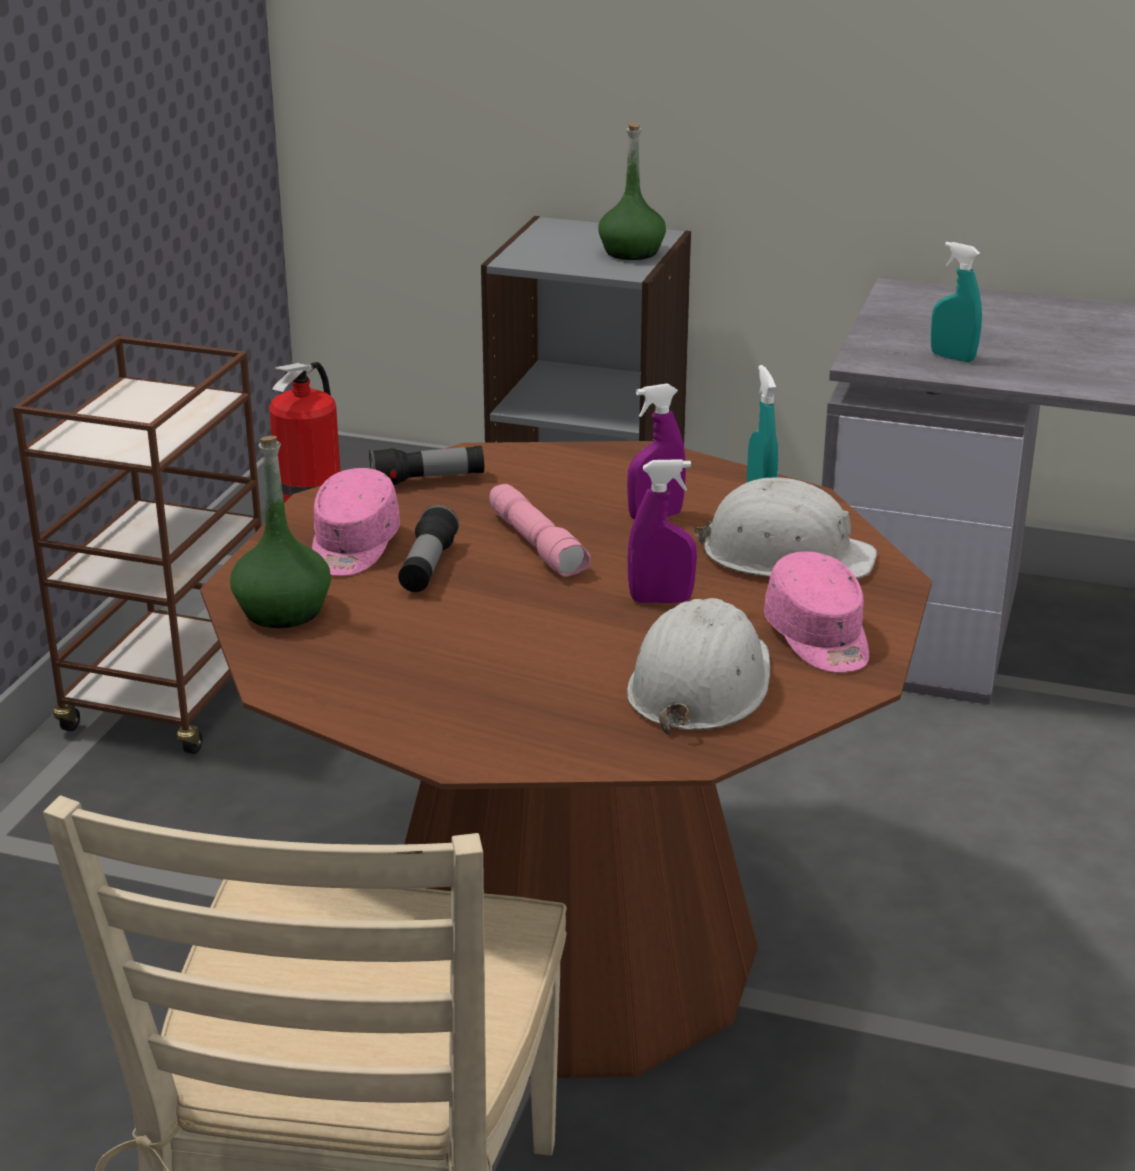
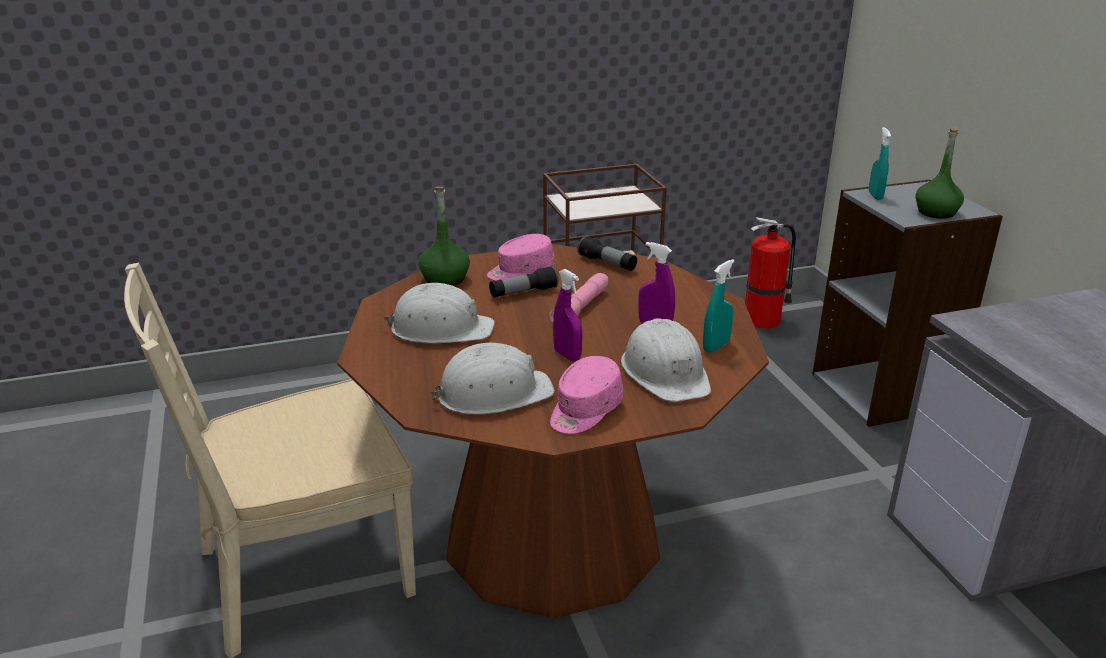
camera: 55 degrees right, 0 degrees up
turquoise spray bottle [931,242,982,362] -> turquoise spray bottle moved to [869,127,891,200]
none -> white hard hat [383,283,495,343]

